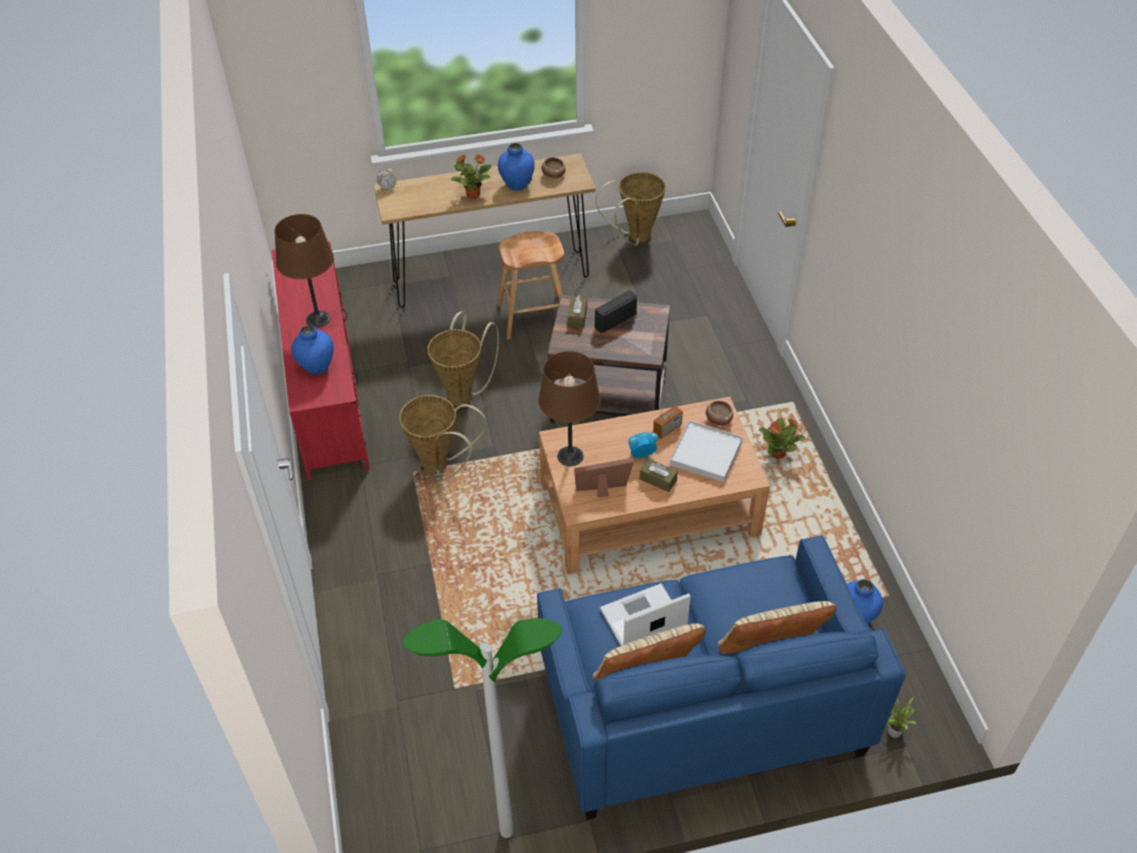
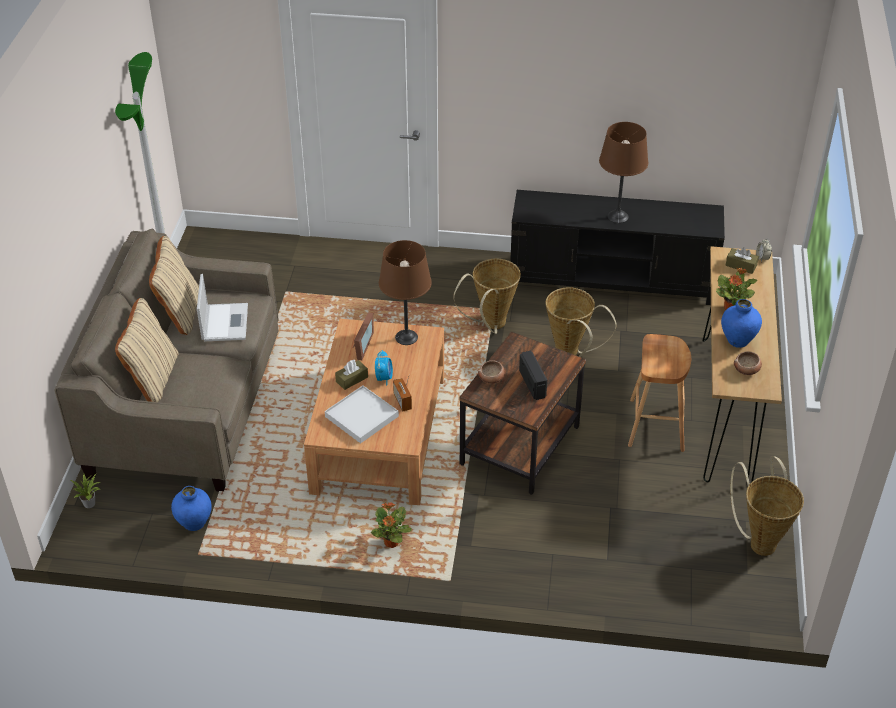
camera: 110 degrees right, 5 degrees down
red tv stand [272,241,370,481] -> black tv stand [510,190,725,305]
blue vase [292,325,334,375] -> none
blue sofa [537,535,905,820] -> beige sofa [54,229,279,491]
brown tissue box [568,295,587,327] -> brown tissue box moved to [725,247,759,274]
bowl [706,400,733,426] -> bowl moved to [478,360,505,384]

